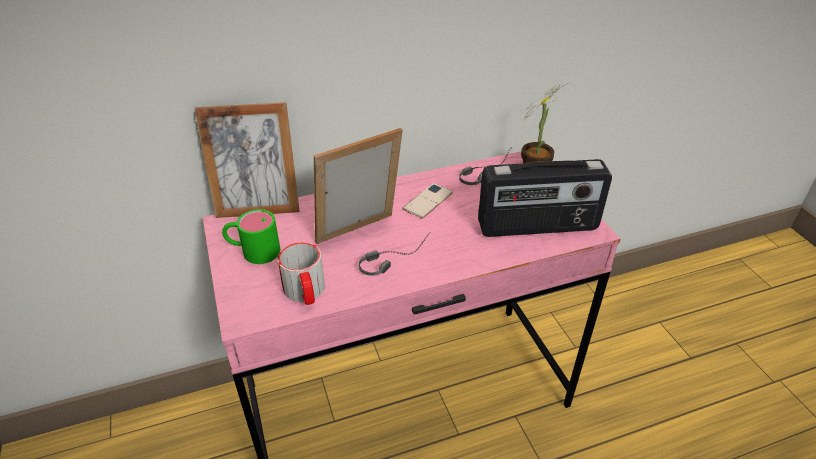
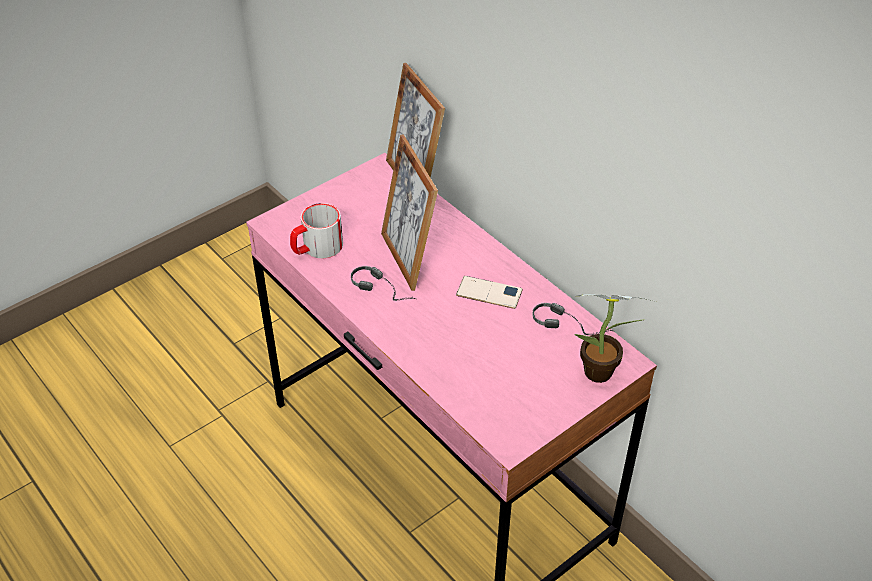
camera: 70 degrees right, 5 degrees up
green mug [222,209,280,264] -> none
picture frame [314,128,403,244] -> picture frame turned 150 degrees counterclockwise [381,135,438,291]
radio [478,159,612,237] -> none

